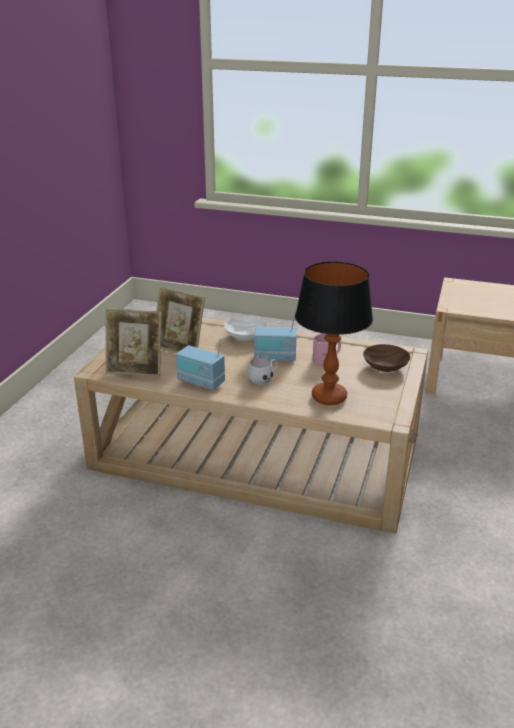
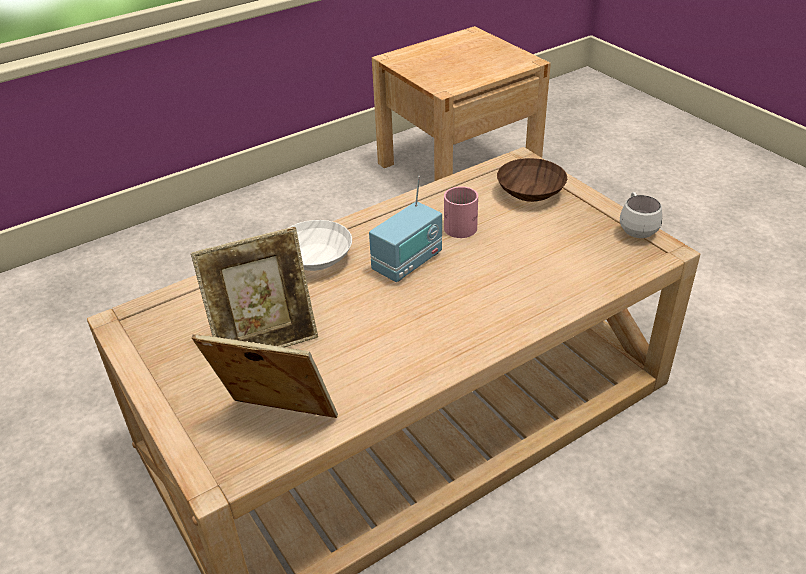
camera: 50 degrees left, 10 degrees up
picture frame [105,308,161,377] -> picture frame turned 120 degrees counterclockwise [192,334,338,418]
radio [176,338,225,390] -> none
white mug [247,357,278,384] -> white mug moved to [620,192,662,238]
table lamp [295,261,373,405] -> none

